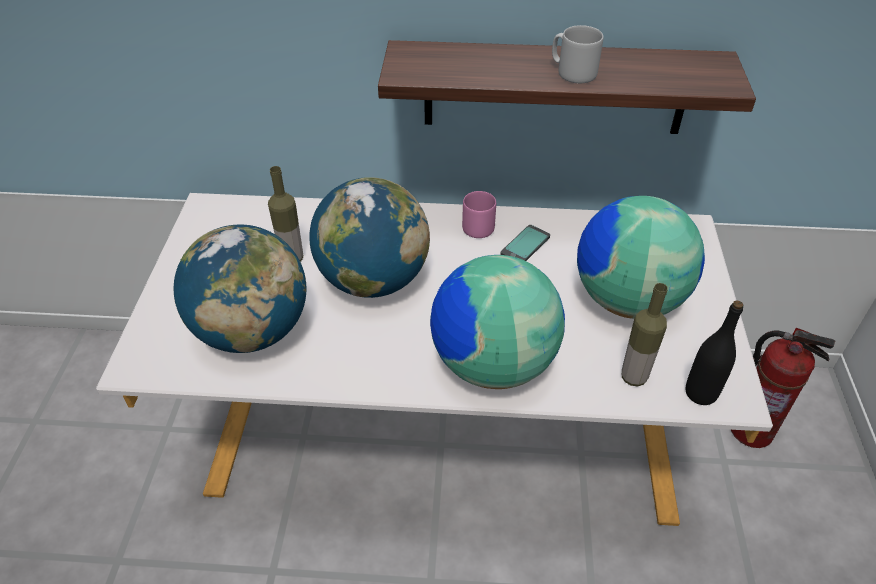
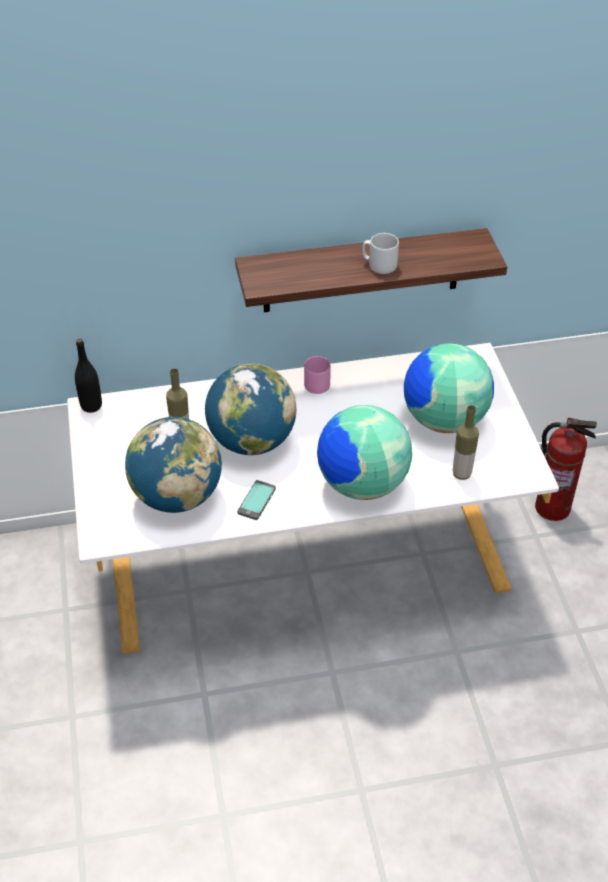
camera: 15 degrees left, 0 degrees up
phone [501,225,550,261] -> phone moved to [237,480,276,520]
black bottle [686,300,743,405] -> black bottle moved to [75,338,102,413]

